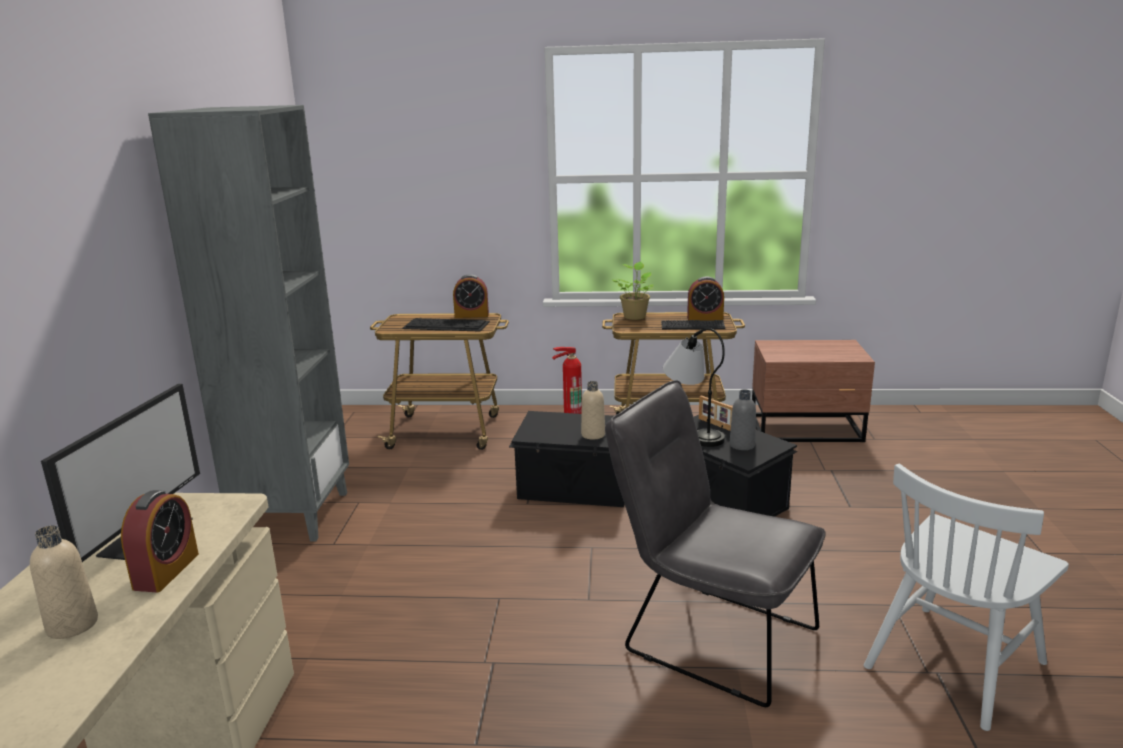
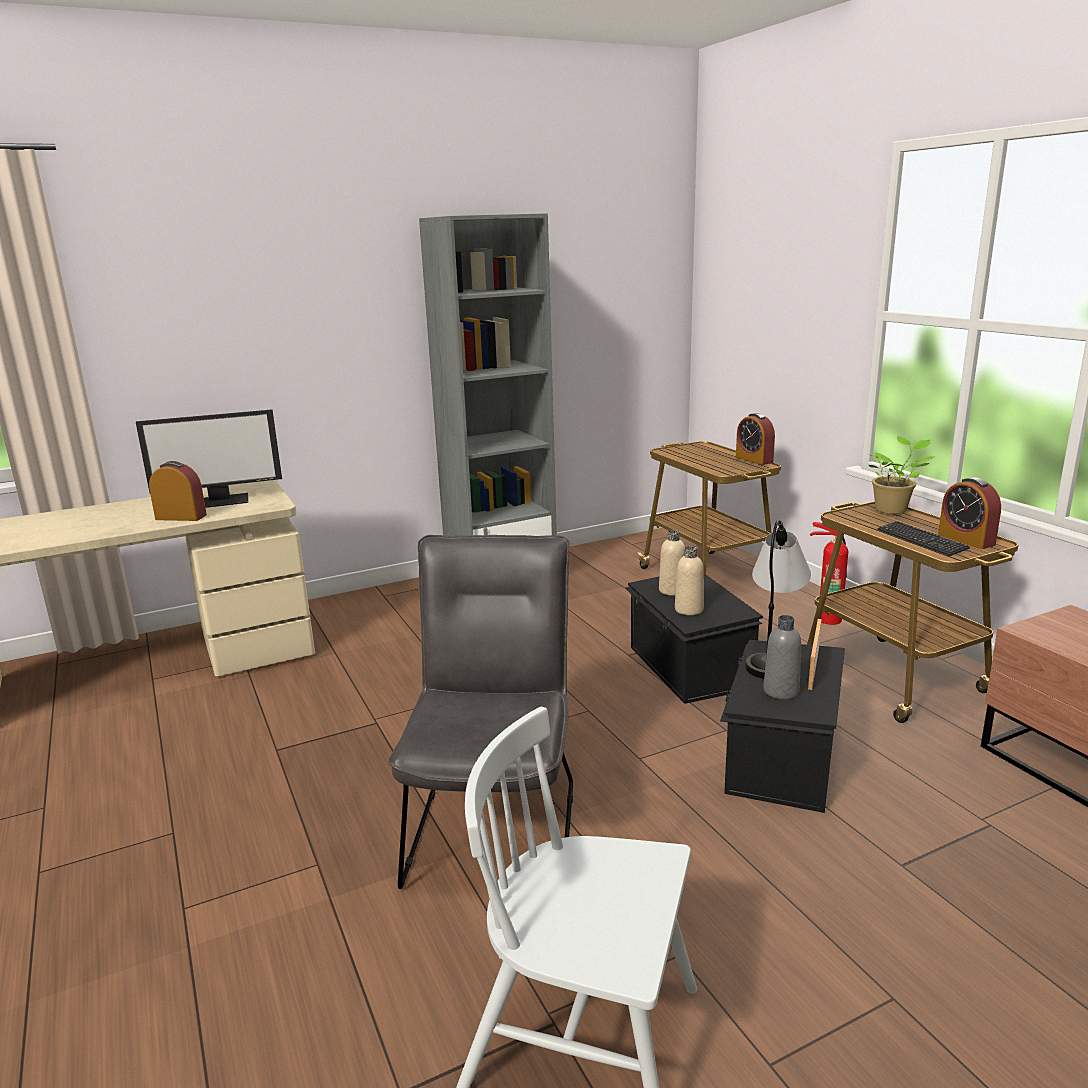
camera: 60 degrees right, 0 degrees up
beige bottle [30,525,98,639] -> beige bottle moved to [659,530,685,596]
alarm clock [121,490,199,592] -> alarm clock turned 150 degrees counterclockwise [149,461,207,521]
keyboard [402,318,490,332] -> none

